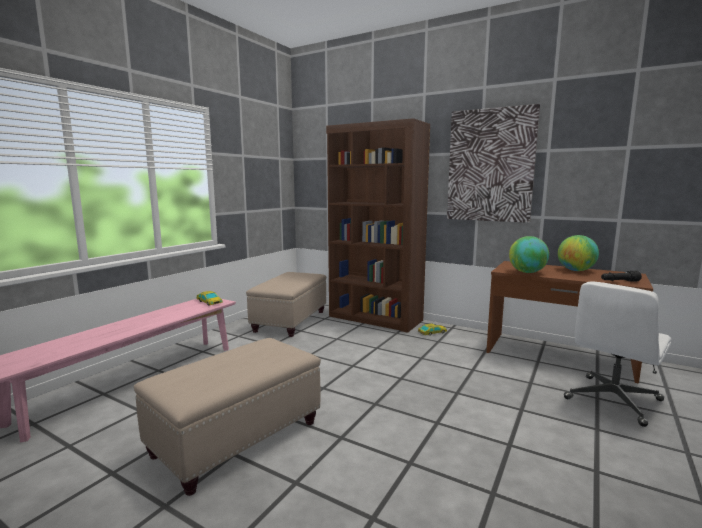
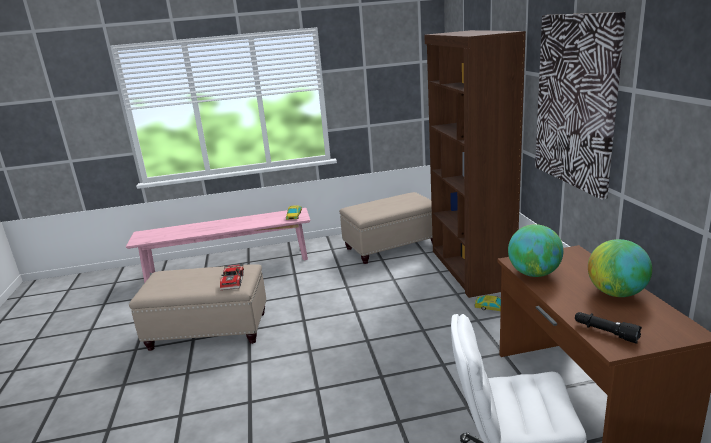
camera: 50 degrees right, 10 degrees up
none -> toy car [220,264,244,290]

